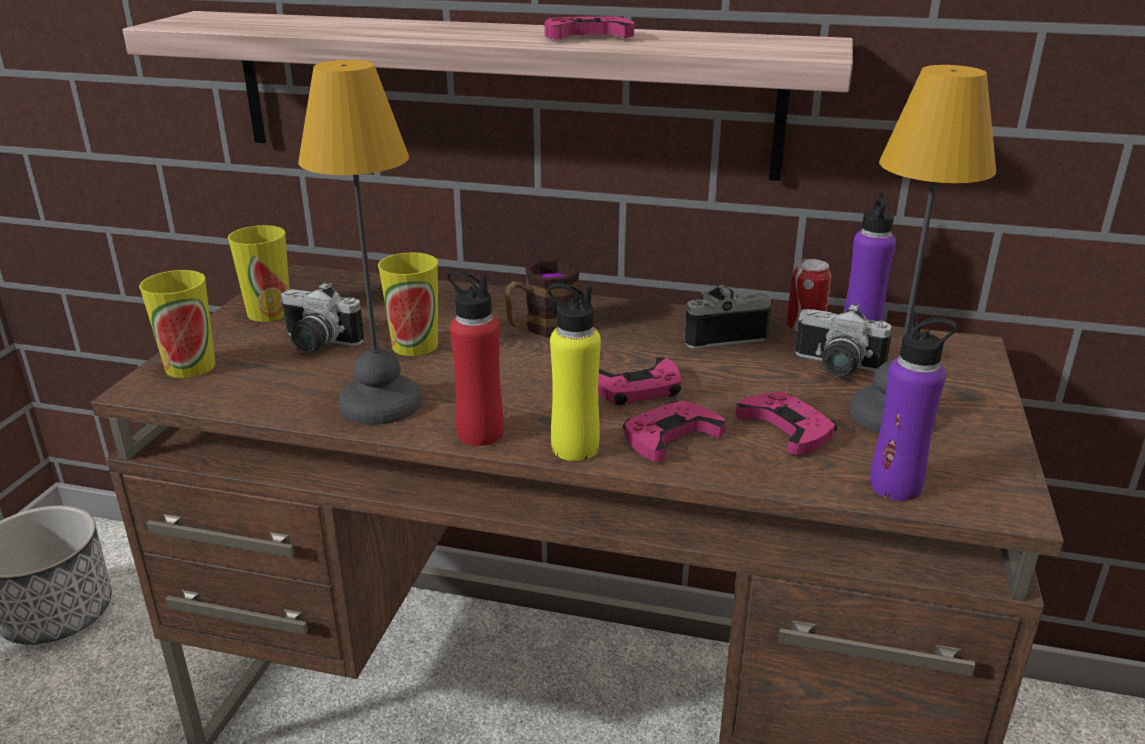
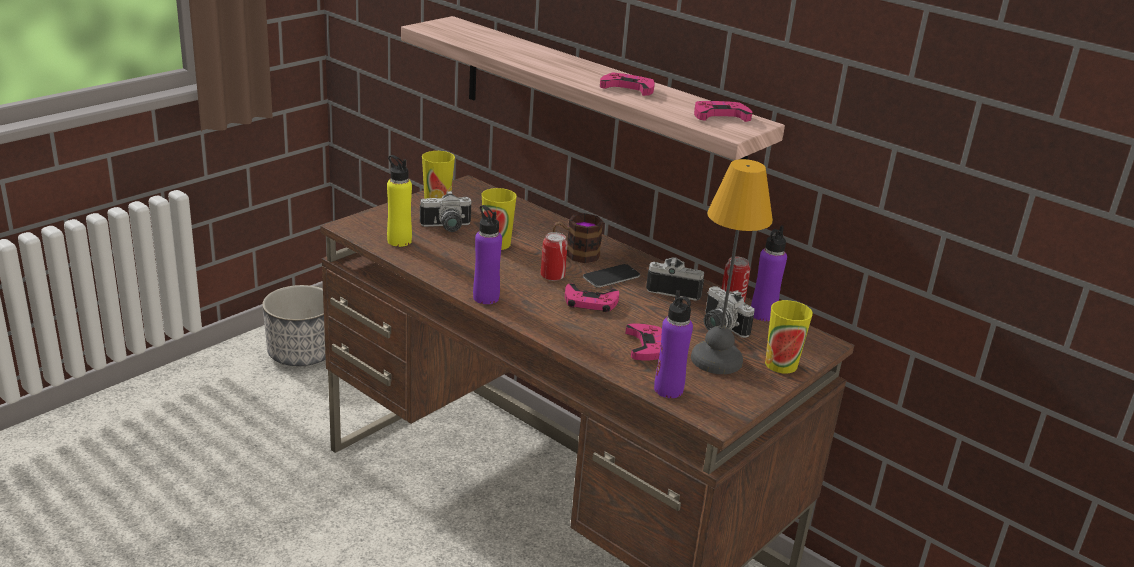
camera: 25 degrees right, 0 degrees up
cup [139,270,215,378] -> cup moved to [765,300,813,374]
camera [280,282,364,352] -> camera turned 60 degrees counterclockwise [420,190,471,232]
table lamp [298,60,422,425] -> none
red bottle [447,270,504,446] -> purple bottle [473,205,502,304]
yellow bottle [548,283,601,461] -> yellow bottle moved to [387,155,412,247]
pink game controller [623,401,726,462] -> pink game controller moved to [694,101,752,122]
none -> can [541,232,568,281]
none -> phone [583,264,640,288]

